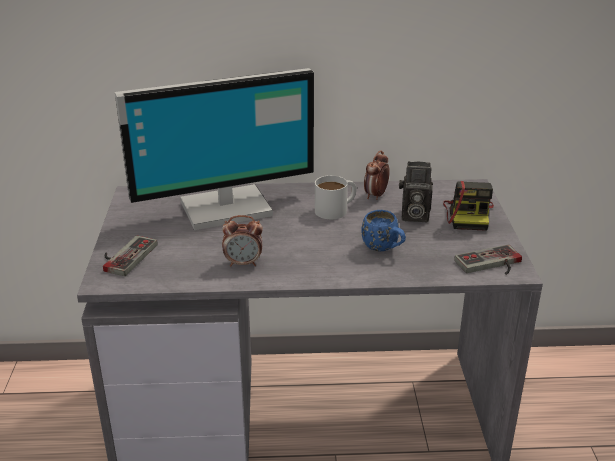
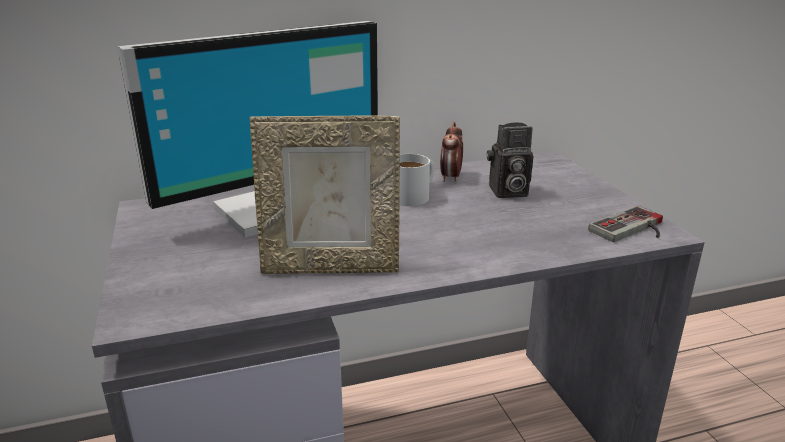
camera: 15 degrees left, 5 degrees down
game controller [103,236,157,276] -> none
alarm clock [222,215,263,267] -> picture frame [250,115,400,274]
blue mug [361,210,406,251] -> none
camera [443,181,494,231] -> none

